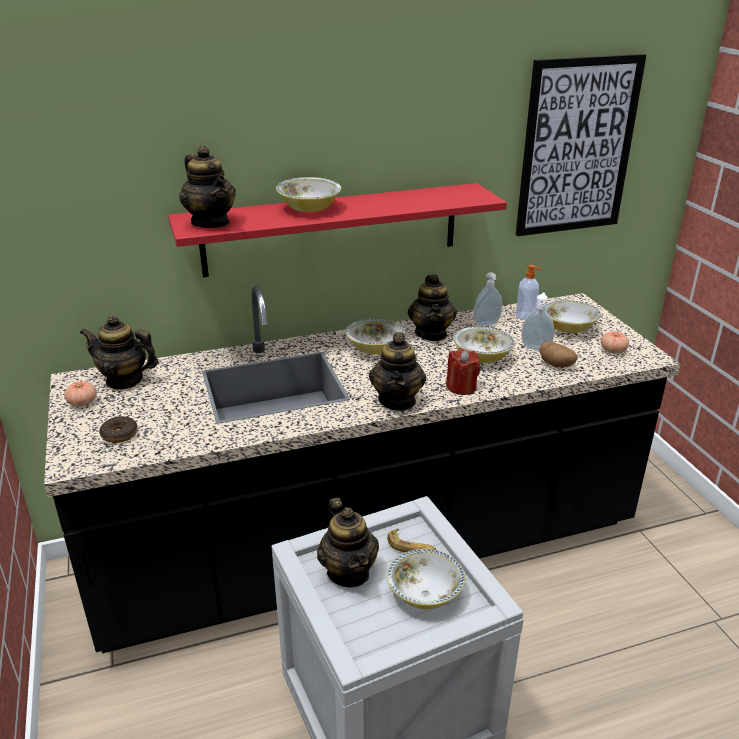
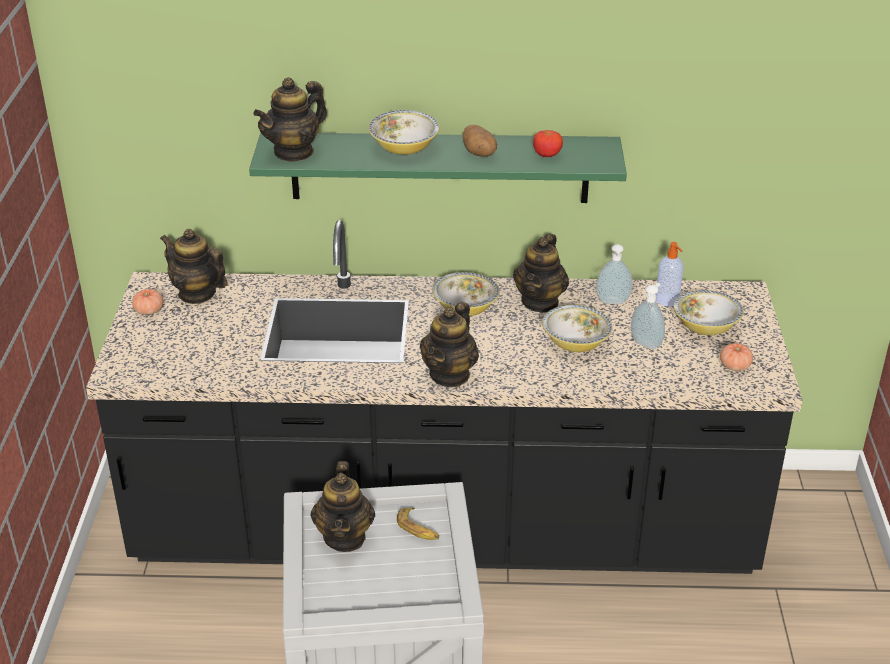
camera: 20 degrees right, 5 degrees up
donut [100,416,137,443] -> none
red shelf [168,183,507,277] -> green shelf [249,133,627,203]
teapot [179,146,236,228] -> teapot turned 60 degrees clockwise [253,77,327,162]
bowl [387,549,465,609] -> none
red candle [446,349,480,395] -> none
picture [516,54,646,236] -> none
potato [540,341,578,368] -> potato moved to [463,125,497,157]
none -> tomato [533,130,563,157]

